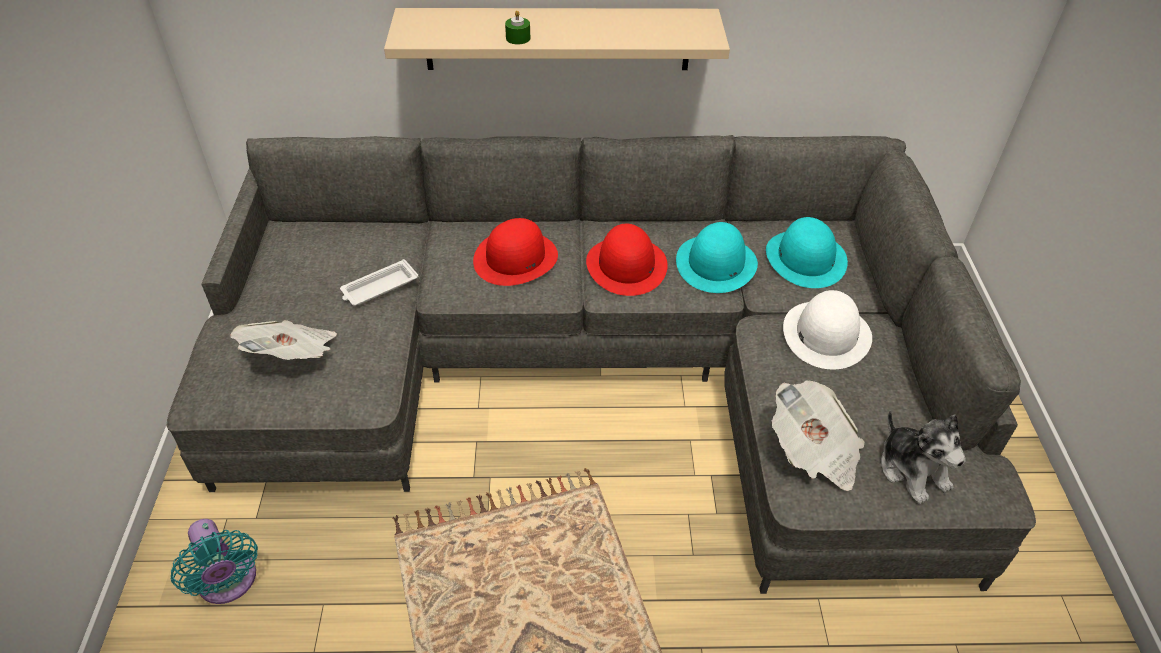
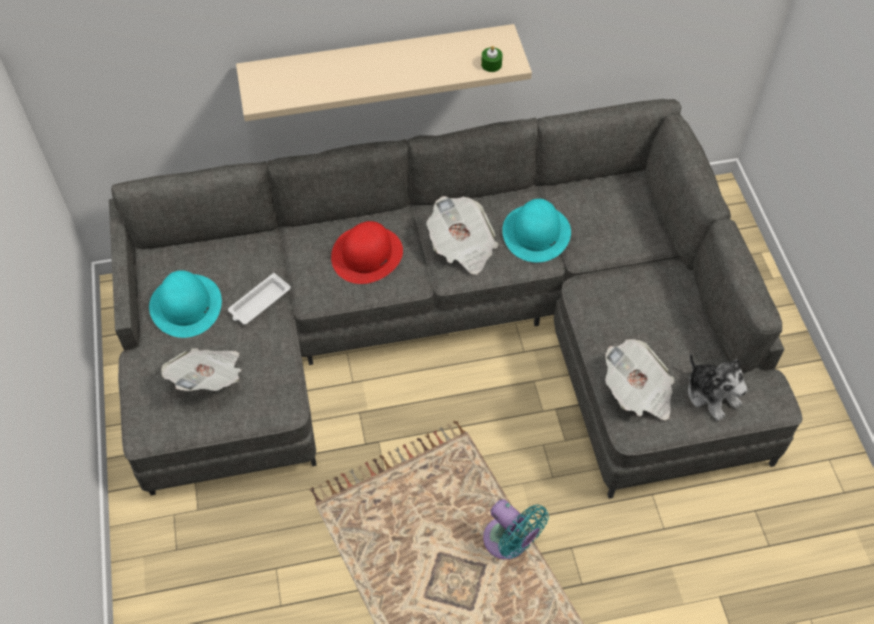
camera: 10 degrees left, 10 degrees up
turquoise fan [170,519,258,604] -> turquoise fan moved to [483,499,549,560]
green candle [505,10,530,45] -> green candle moved to [481,46,503,72]
red hat [586,224,668,296] -> newspaper [426,196,499,275]
turquoise hat [766,217,848,288] -> turquoise hat moved to [149,270,222,338]
white hat [783,290,872,370] -> none

